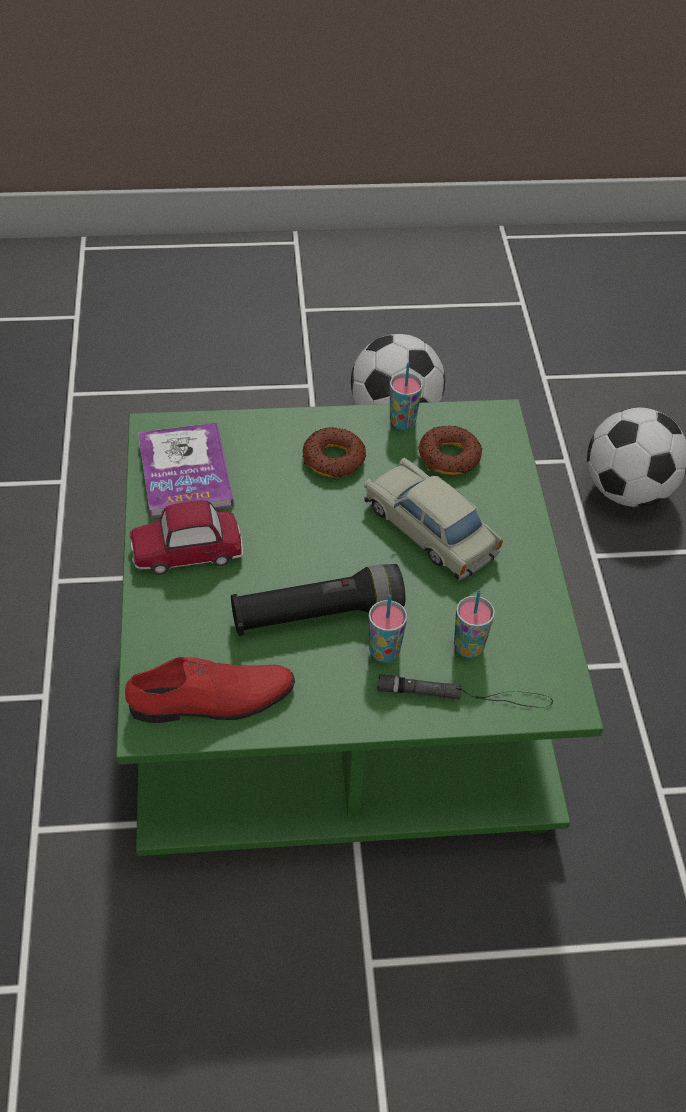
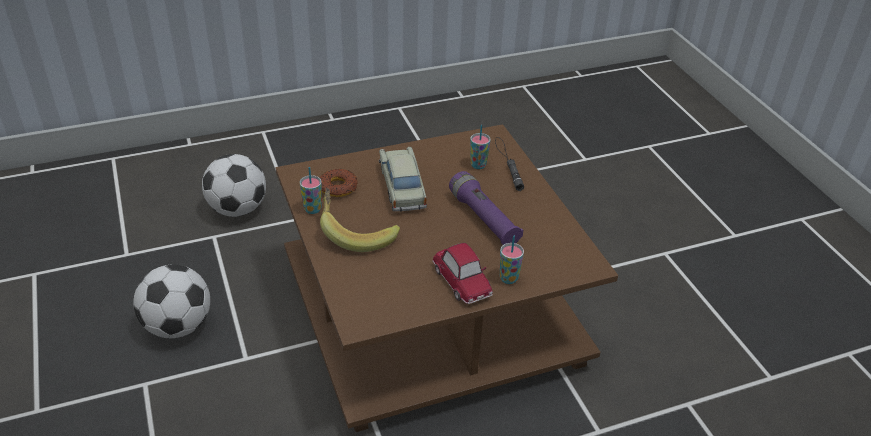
camera: 105 degrees left, 10 degrees down
green coffee table [116,399,604,858] -> brown coffee table [276,124,618,432]
red shoe [125,657,295,723] -> none
book [138,423,234,518] -> none
black flashlight [231,564,406,636] -> purple flashlight [449,171,523,245]
donut [303,427,366,477] -> banana [320,188,400,252]
beige toy car [364,458,503,580] -> beige toy car turned 135 degrees clockwise [379,147,427,212]
cup [369,595,407,663] -> cup moved to [500,236,524,284]

